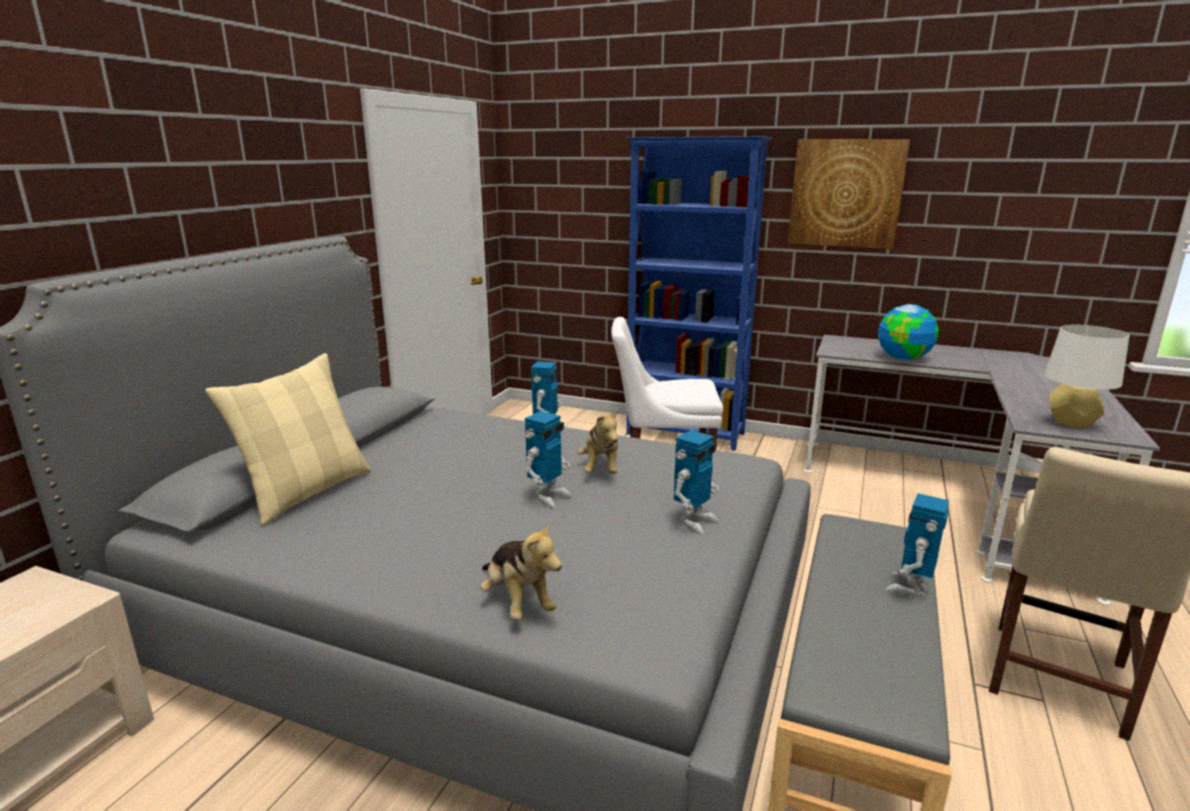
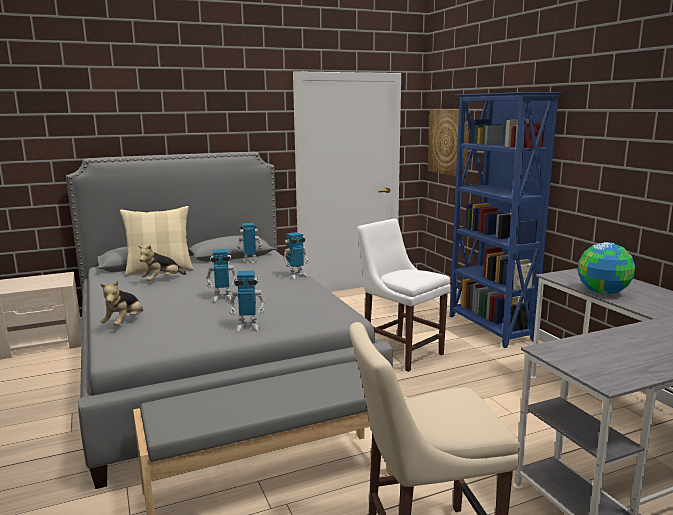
camera: 45 degrees right, 5 degrees down
plush toy [577,409,619,474] -> plush toy moved to [138,245,186,281]
picture [788,139,910,249] -> picture moved to [428,109,470,178]
toy robot [884,494,949,597] -> toy robot moved to [237,223,262,264]
white table lamp [1044,325,1130,428] -> none

